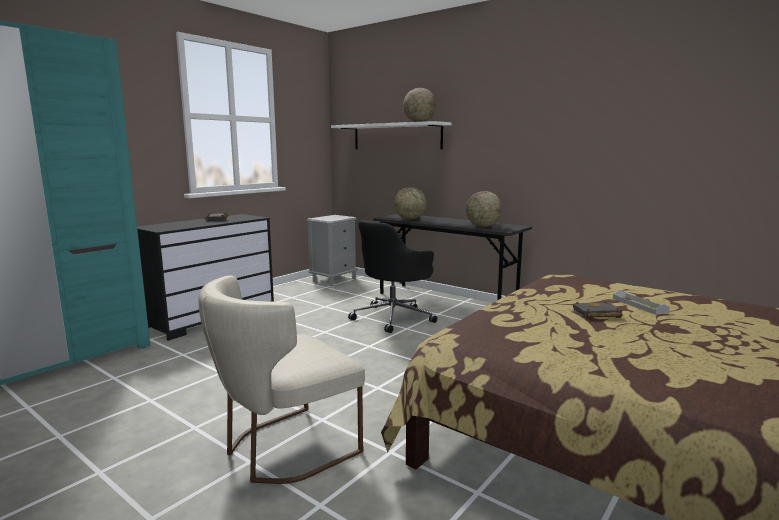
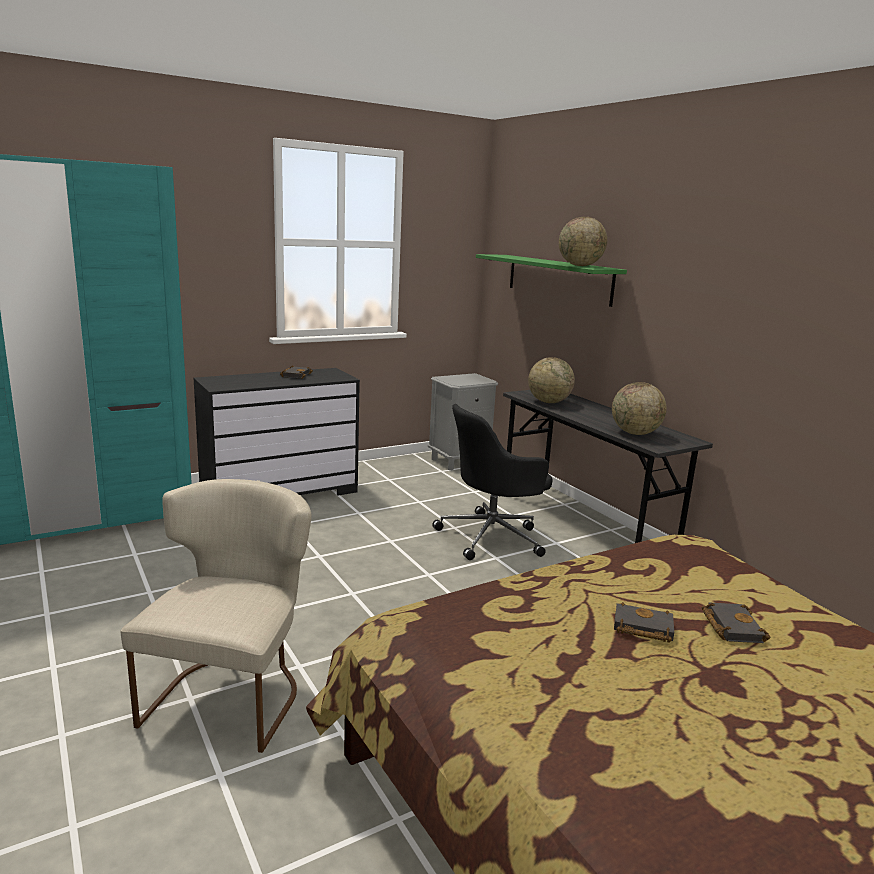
camera: 20 degrees right, 5 degrees up
beige chair [198,275,365,484] -> beige chair turned 120 degrees clockwise [121,479,312,753]
white shelf [331,121,451,149] -> green shelf [476,254,627,307]
grey tray [613,290,670,315] -> black book [702,602,771,643]

